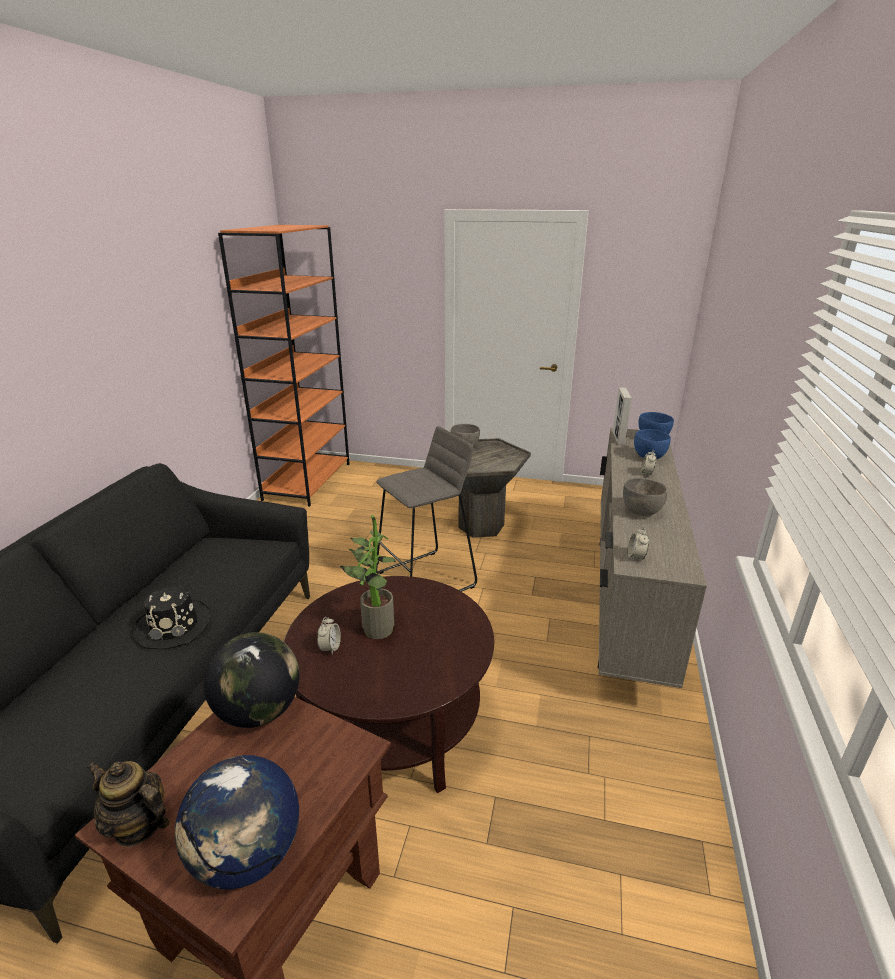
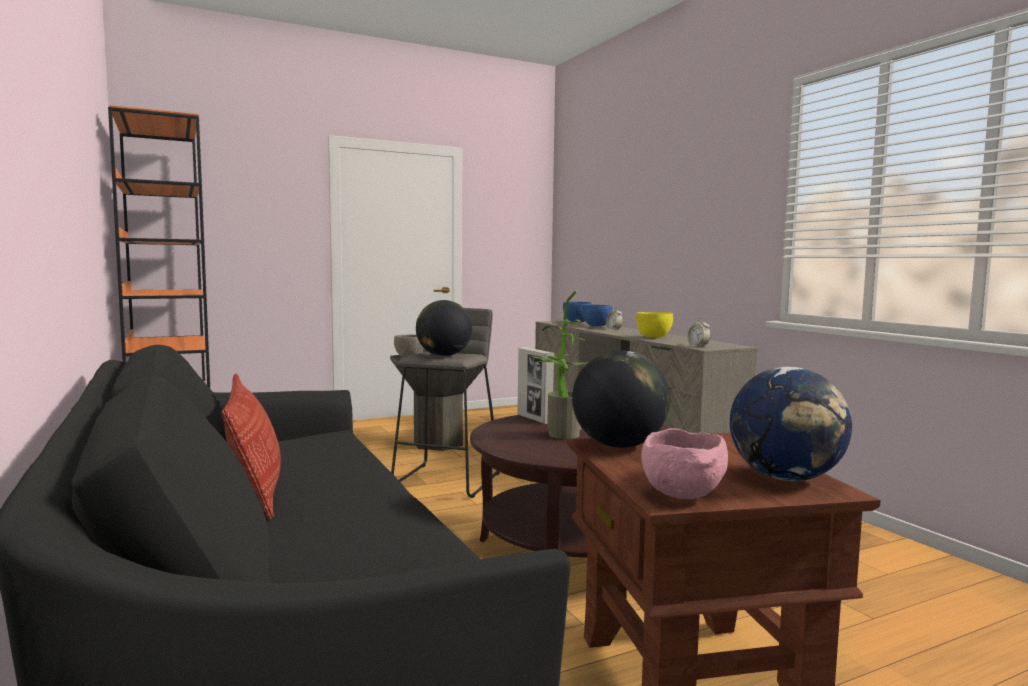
camera: 40 degrees left, 20 degrees down
teapot [87,761,169,847] -> pink bowl [641,428,728,499]
black hat [133,586,211,650] -> none
alarm clock [317,617,341,654] -> none
picture frame [613,387,632,445] -> picture frame moved to [518,347,555,424]
grey bowl [623,478,667,516] -> yellow bowl [636,312,673,337]
none -> pillow [221,374,281,520]
none -> globe [416,300,472,356]

